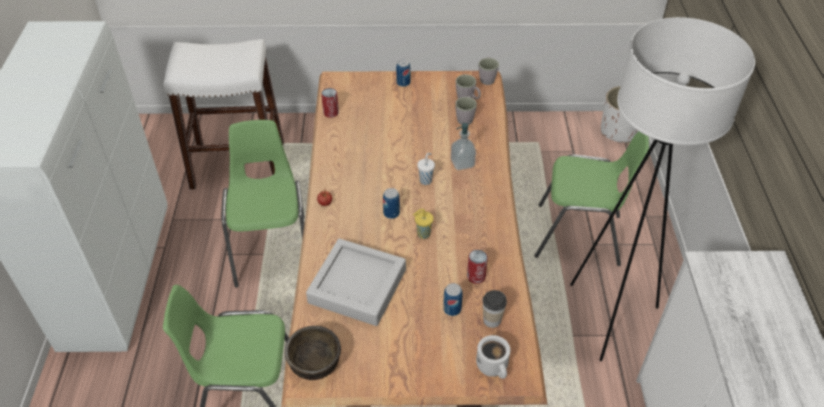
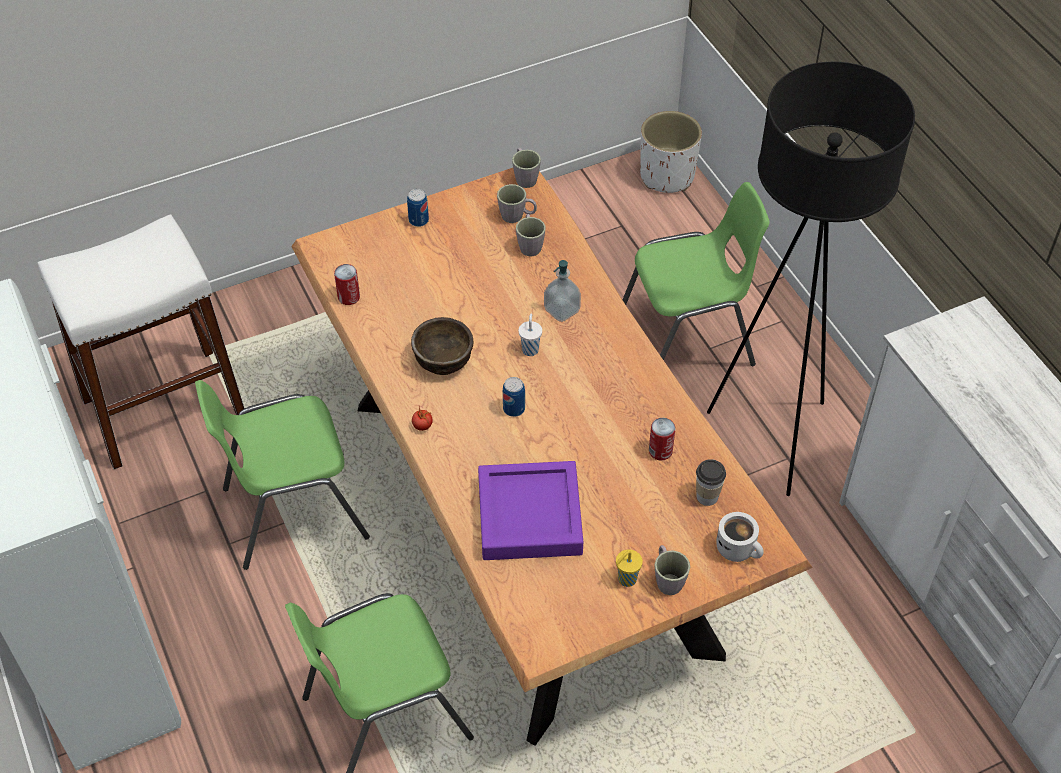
camera: 25 degrees left, 5 degrees up
green chair [221,120,304,288] -> green chair turned 75 degrees counterclockwise [195,380,370,570]
brown bowl [284,326,341,380] -> brown bowl moved to [411,317,474,375]
grey tray [306,239,406,326] -> purple tray [478,461,583,560]
yellow cup [413,209,433,239] -> yellow cup moved to [616,550,643,587]
can [443,283,463,316] -> none
white floor lamp [570,17,755,361] -> black floor lamp [707,62,915,496]
none -> grey mug [655,545,690,595]

